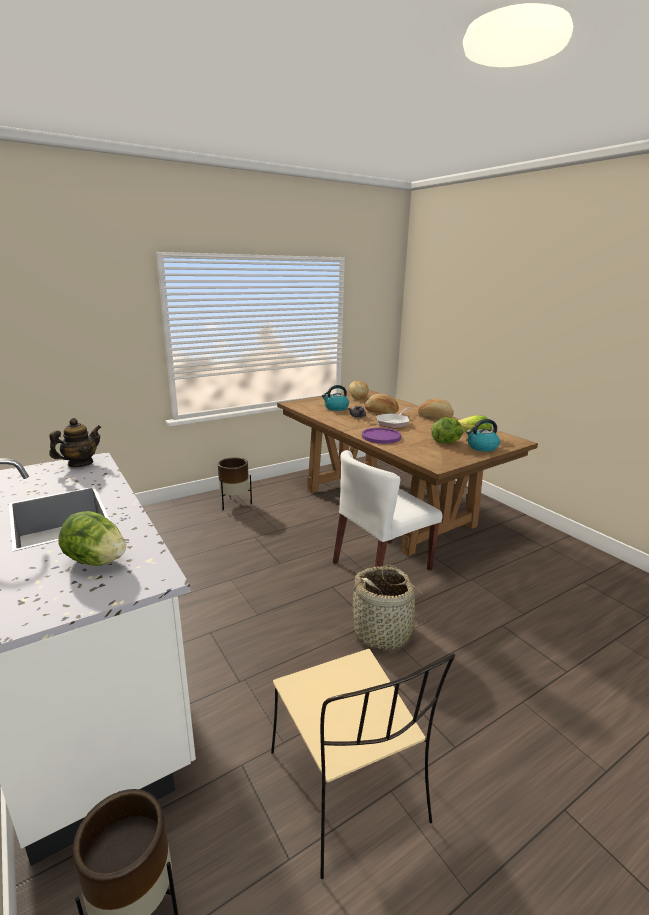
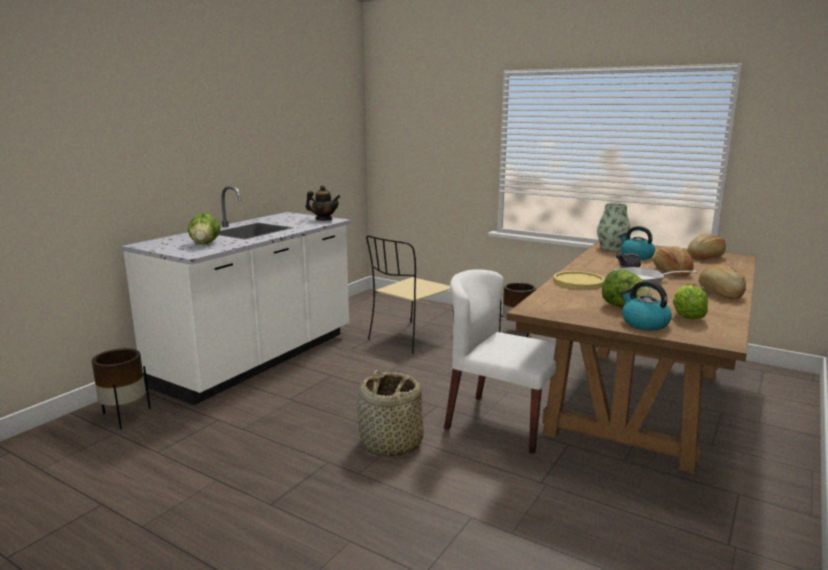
camera: 65 degrees right, 5 degrees down
beige chair [271,649,455,879] -> beige chair moved to [366,235,454,354]
purple plate [362,428,401,444] -> yellow plate [553,271,605,289]
none -> vase [597,203,631,251]

